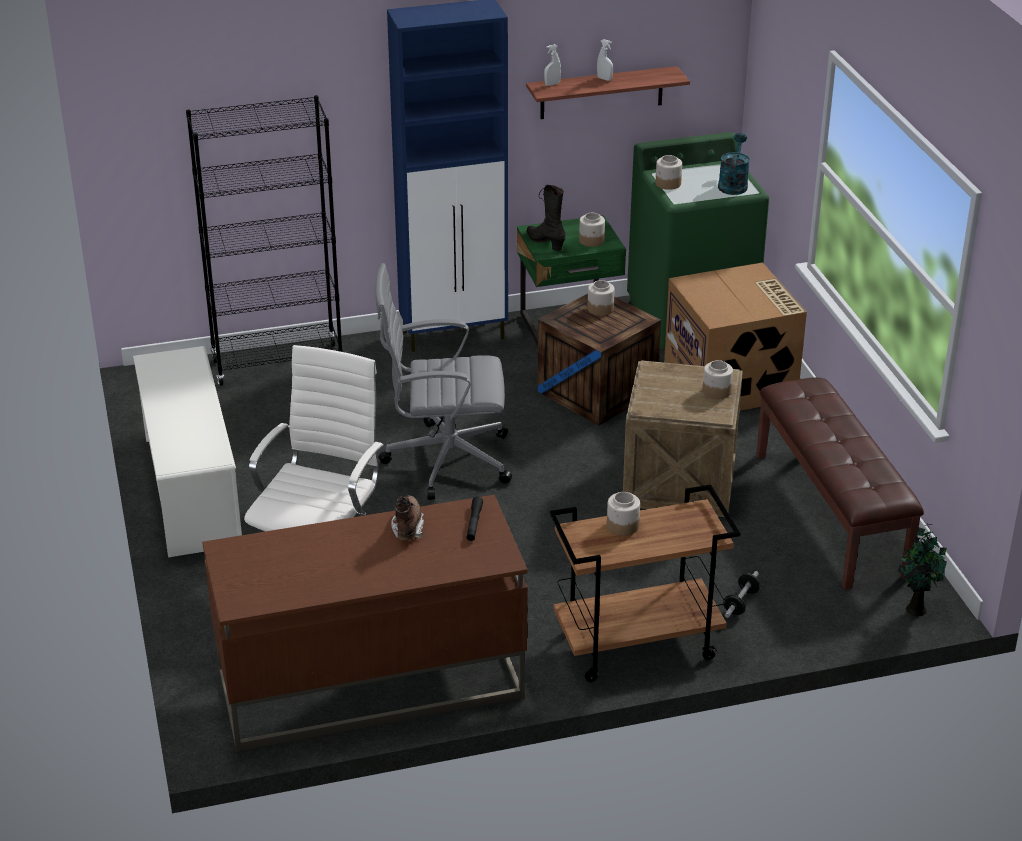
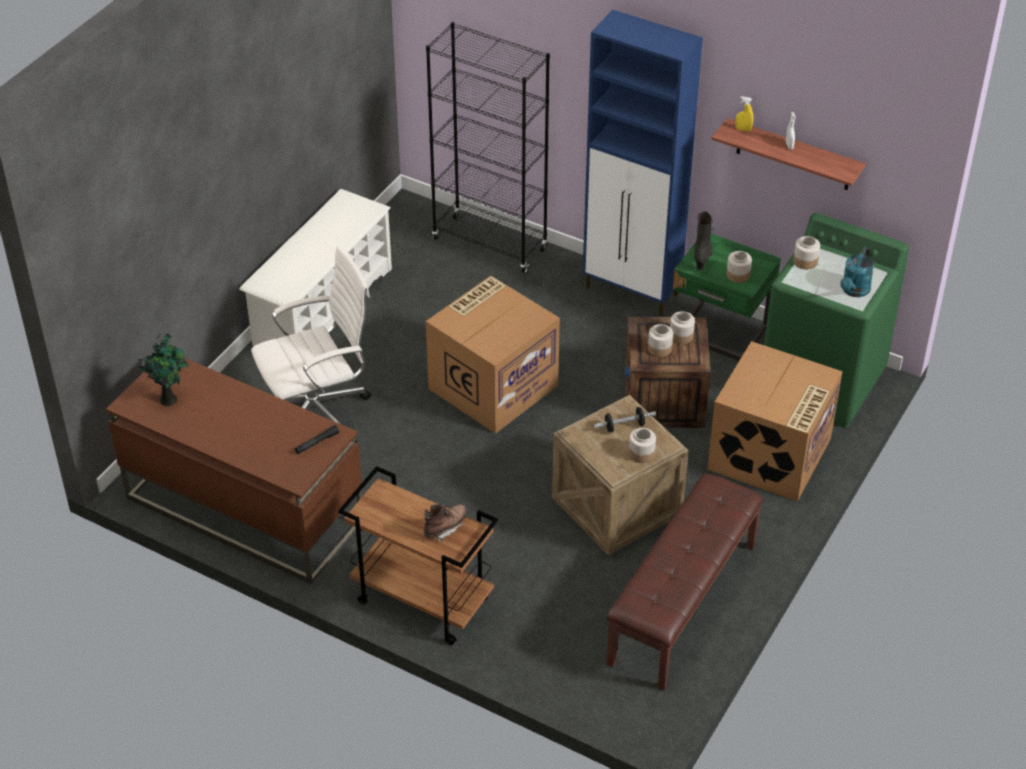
camera: 45 degrees right, 10 degrees up
grey office chair [375,263,512,500] -> cardboard box [426,276,560,434]
brown boot [391,495,424,540] -> brown boot moved to [424,504,467,542]
white spray bottle [544,44,561,86] -> yellow spray bottle [735,96,753,131]
jar [607,492,640,536] -> jar moved to [648,324,673,357]
turquoise watering can [718,133,750,195] -> turquoise watering can turned 150 degrees clockwise [840,247,874,297]
dumbbell [723,571,760,618] -> dumbbell moved to [594,407,656,433]
potted plant [897,523,947,616] -> potted plant moved to [138,333,189,406]

